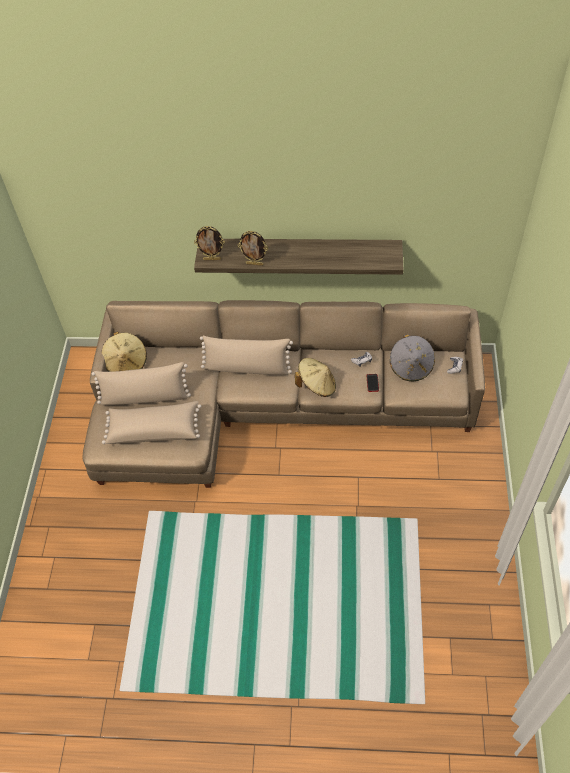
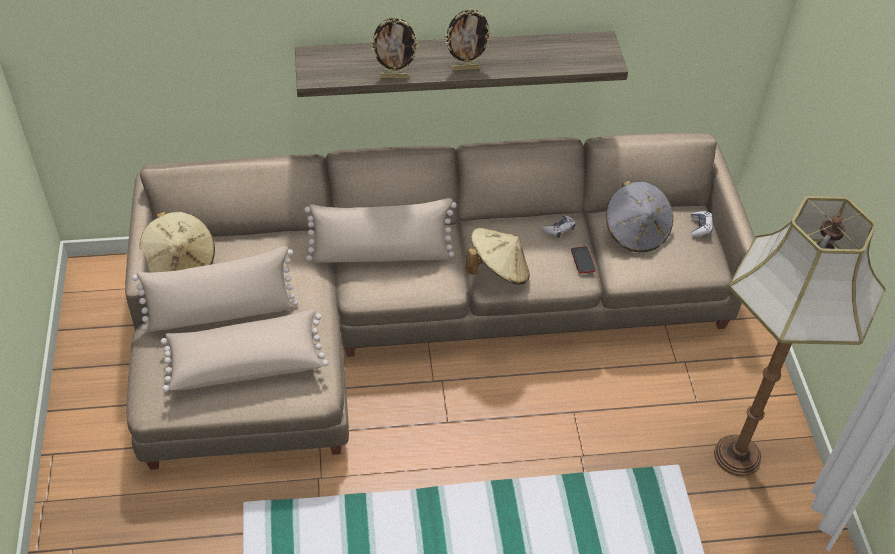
camera: 15 degrees left, 5 degrees down
picture frame [194,226,225,260] -> picture frame moved to [444,8,493,71]
none -> floor lamp [714,196,886,476]

